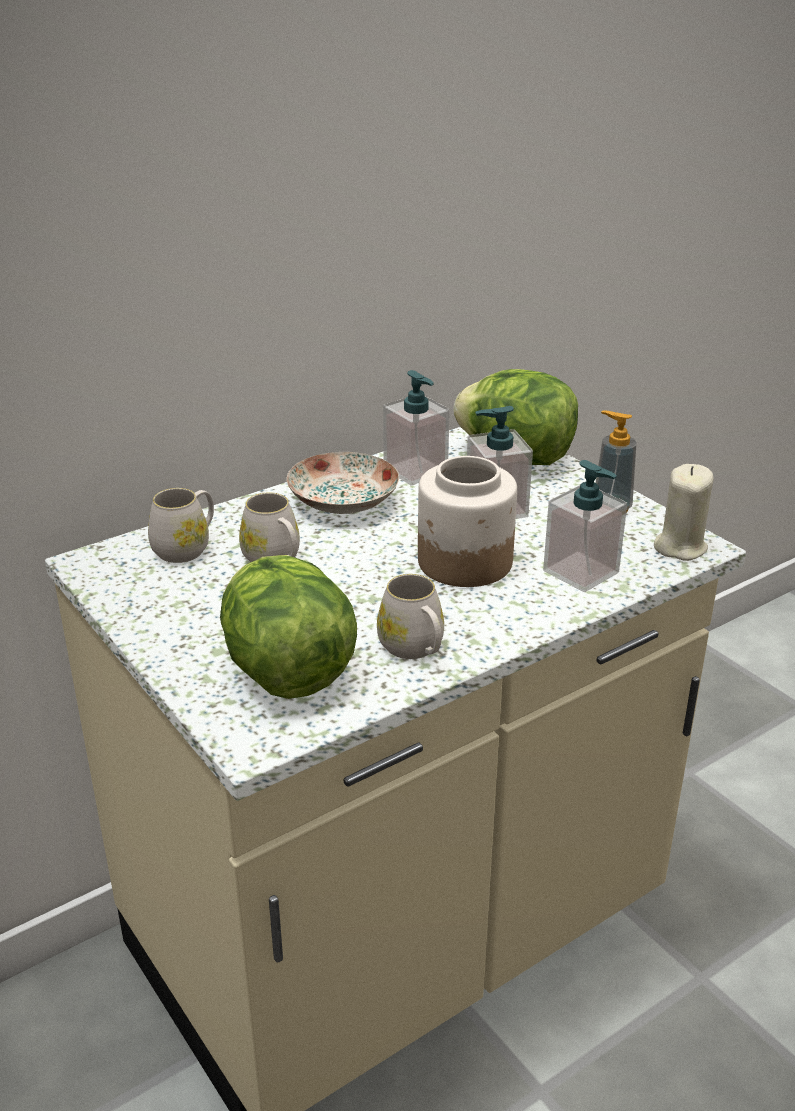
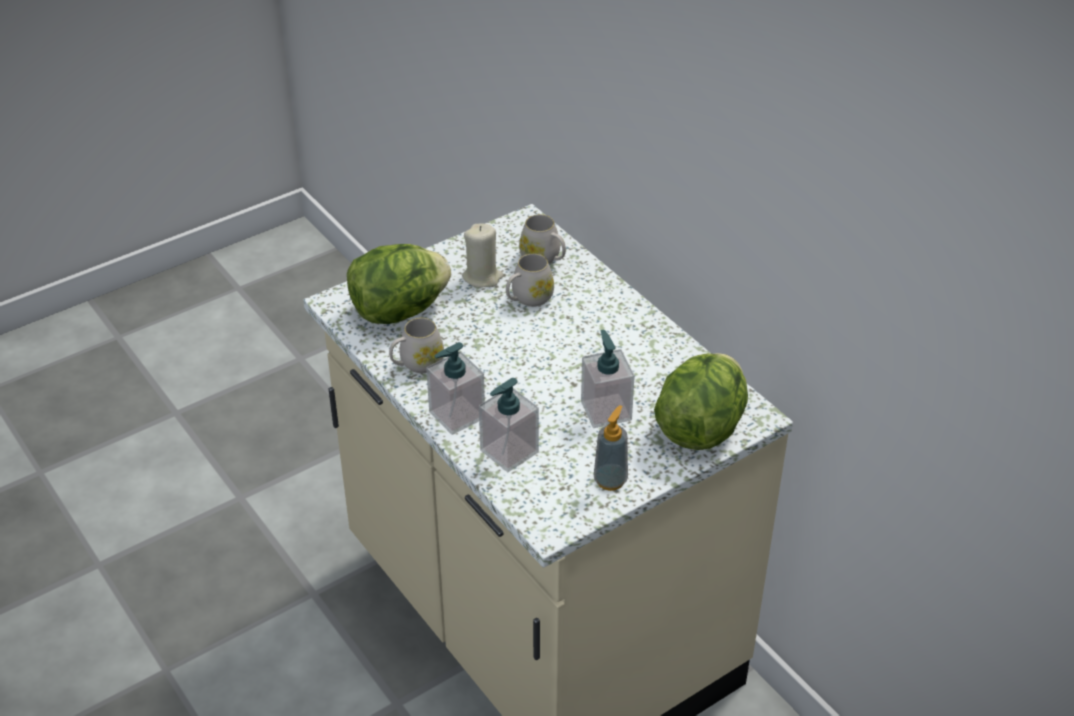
camera: 90 degrees right, 10 degrees up
plate [286,452,399,514] -> none
soap dispenser [383,370,450,485] -> soap dispenser moved to [426,342,485,435]
jar [418,456,517,587] -> none
beige candle [654,464,714,561] -> beige candle moved to [462,224,504,288]

